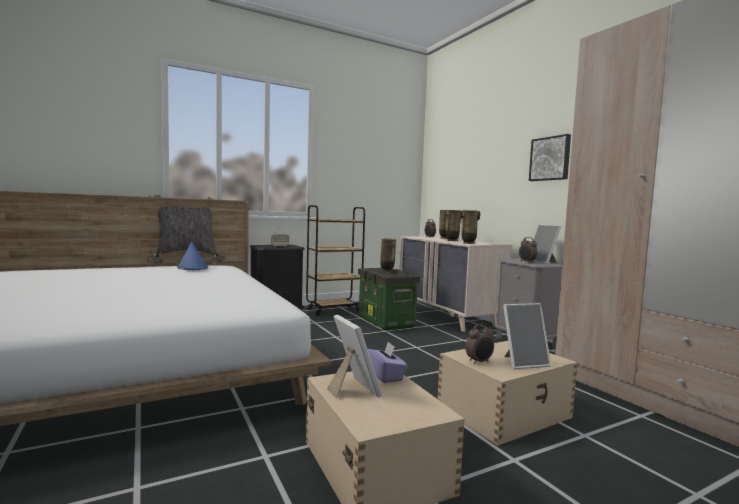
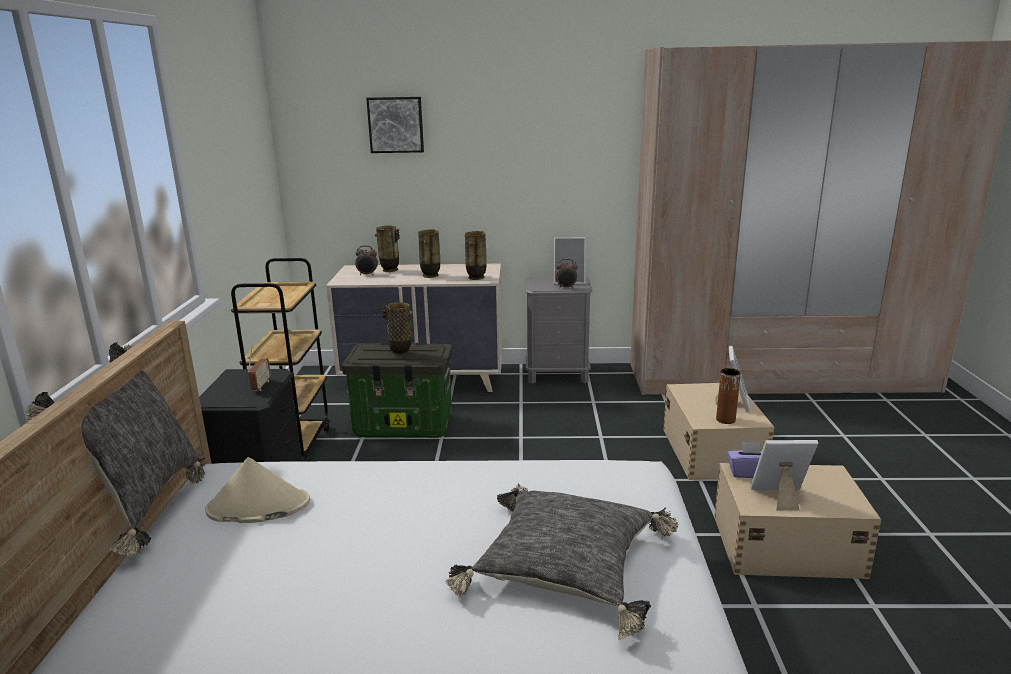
camera: 60 degrees left, 15 degrees up
blue hat [177,241,208,270] -> beige hat [205,457,310,523]
alarm clock [465,323,494,364] -> brown vase [716,368,741,424]
picture [529,134,571,181] -> picture moved to [366,97,424,153]
none -> pillow [445,483,679,640]

